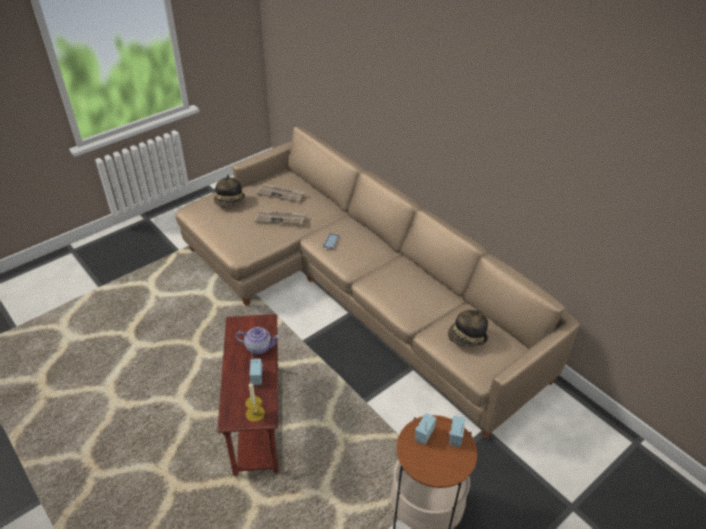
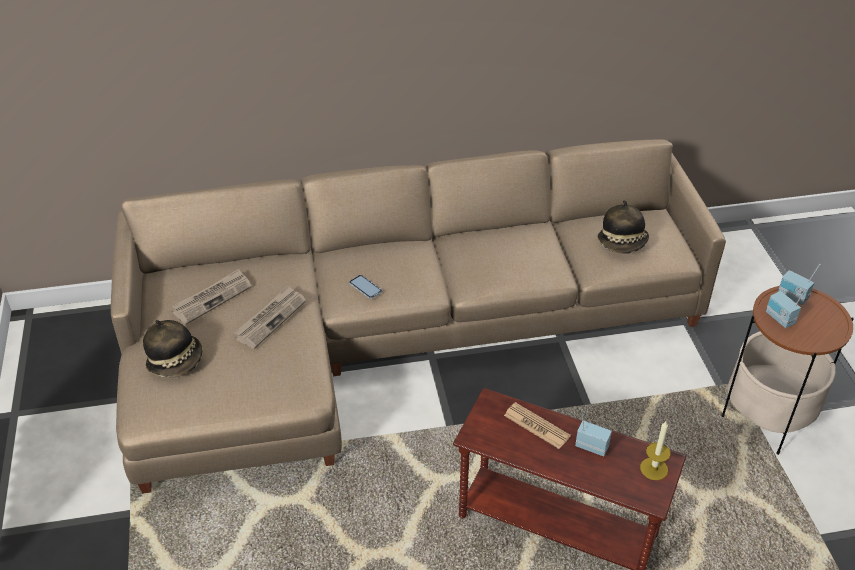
camera: 60 degrees left, 0 degrees up
teapot [235,327,279,354] -> newspaper [504,402,571,449]

